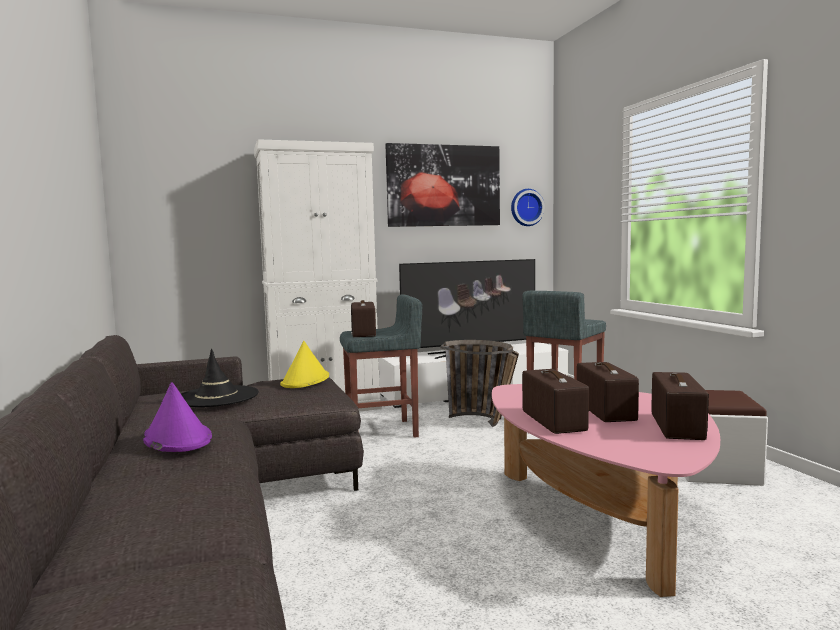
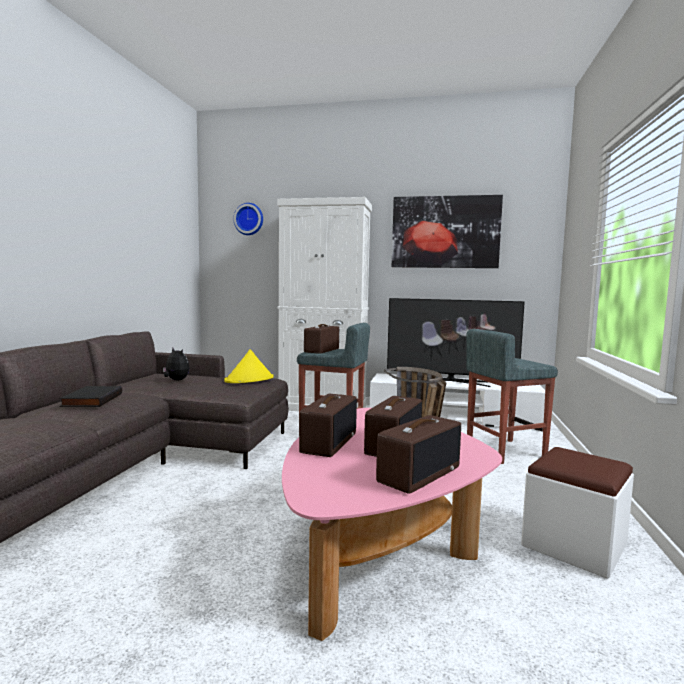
camera: 30 degrees right, 0 degrees up
purple hat [143,382,212,452] -> black book [59,386,122,407]
black hat [181,349,259,407] -> plush toy [163,348,189,380]
wall clock [511,189,545,226] -> wall clock moved to [233,203,263,235]

